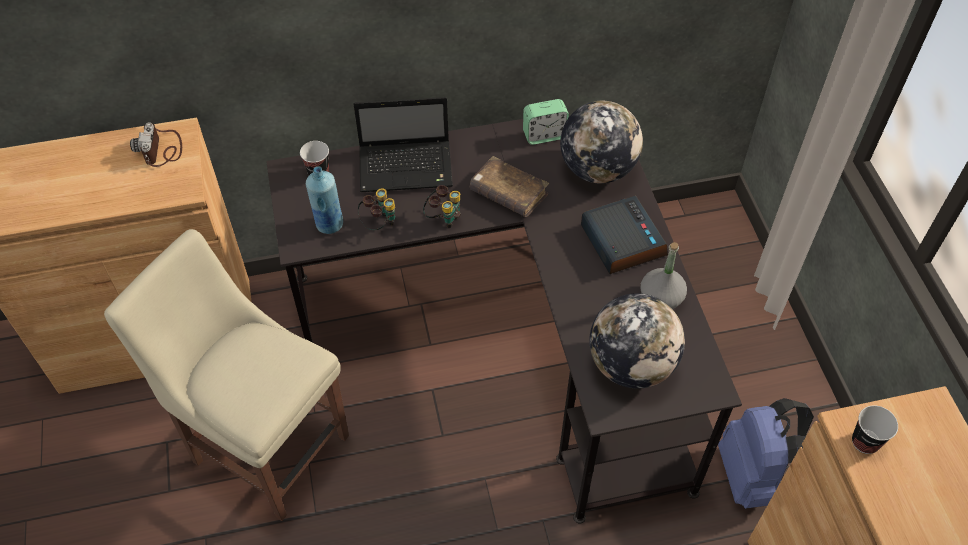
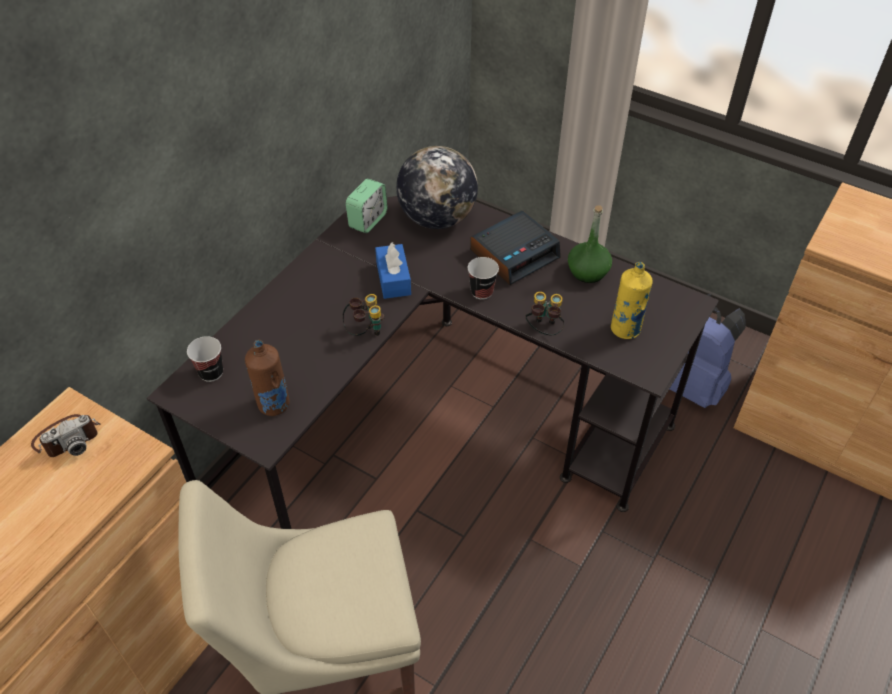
camera: 45 degrees left, 5 degrees down
camera [130,122,182,167] -> camera turned 75 degrees counterclockwise [31,414,101,457]
blue bottle [306,166,343,234] -> brown bottle [245,340,290,416]
laptop [354,97,453,192] -> none
binoculars [358,188,396,230] -> binoculars moved to [526,292,564,336]
brown book [470,156,549,217] -> blue tissue box [375,242,411,299]
alarm clock [581,196,668,274] -> alarm clock turned 120 degrees clockwise [470,211,561,285]
globe [589,293,685,389] -> yellow bottle [611,262,653,339]
grey bottle [640,242,687,309] -> green bottle [568,205,612,283]
cup [852,406,898,454] -> cup moved to [468,257,499,300]

